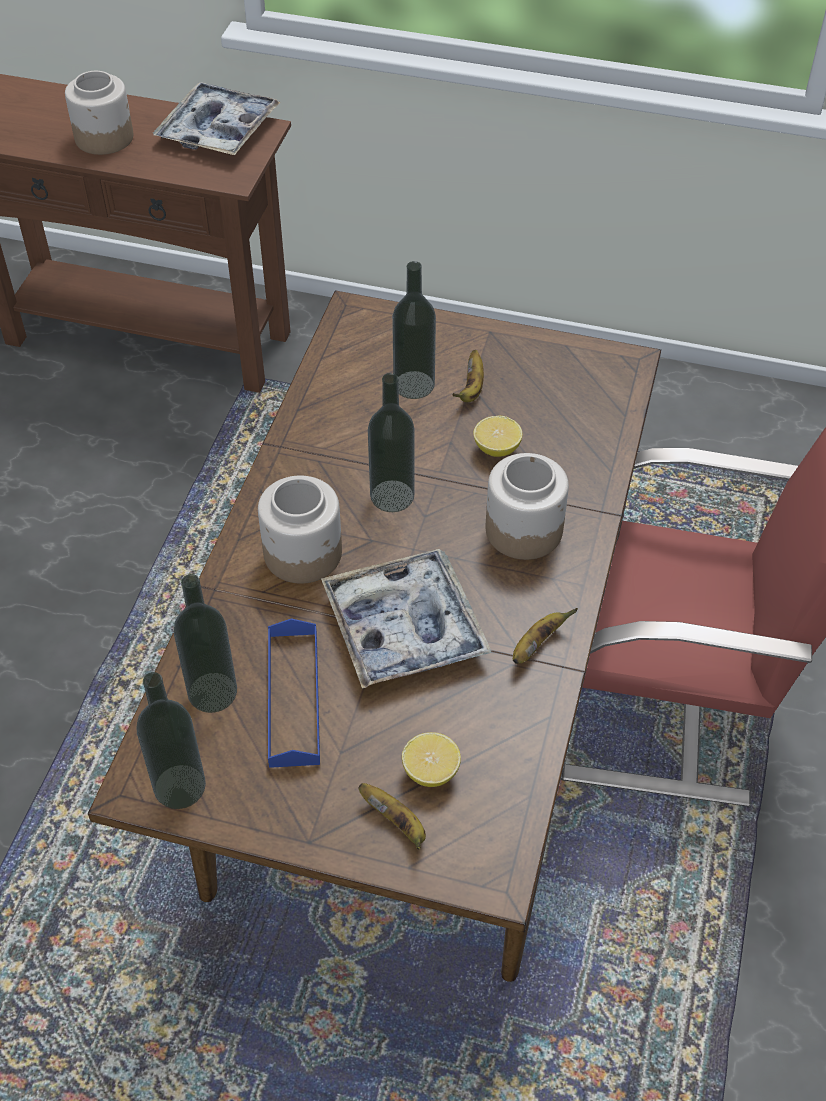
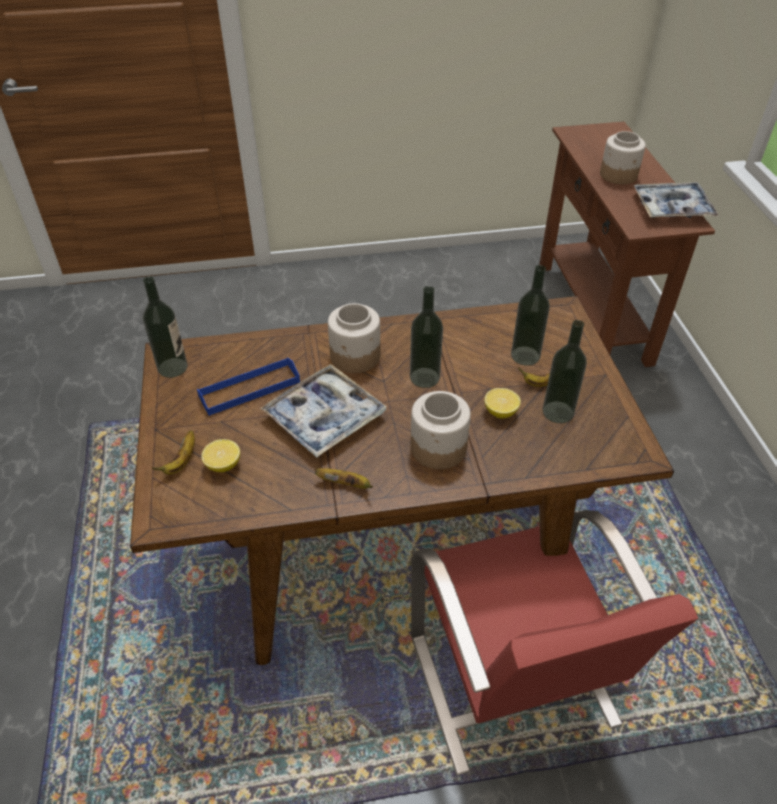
camera: 65 degrees right, 5 degrees down
bottle [174,574,237,713] -> bottle moved to [543,320,587,423]

